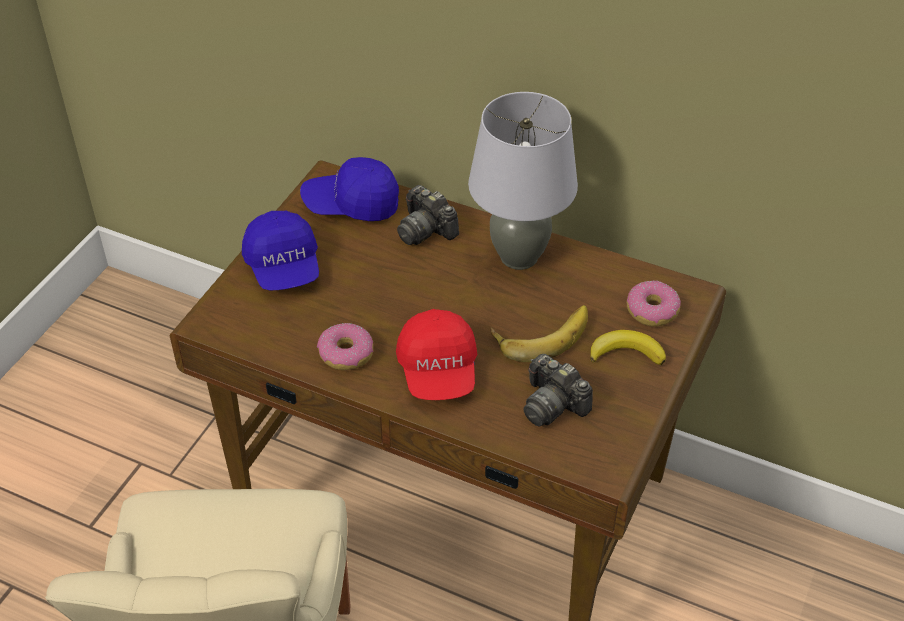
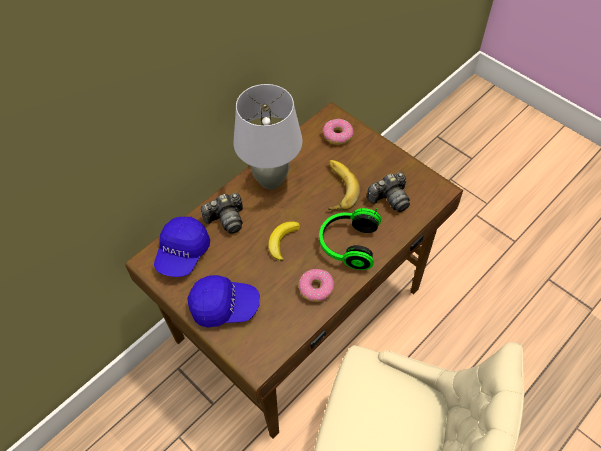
camera: 70 degrees left, 10 degrees up
red cap [396,309,477,400] -> headphones [319,208,381,270]
banana [590,330,666,365] -> banana moved to [268,221,301,261]

